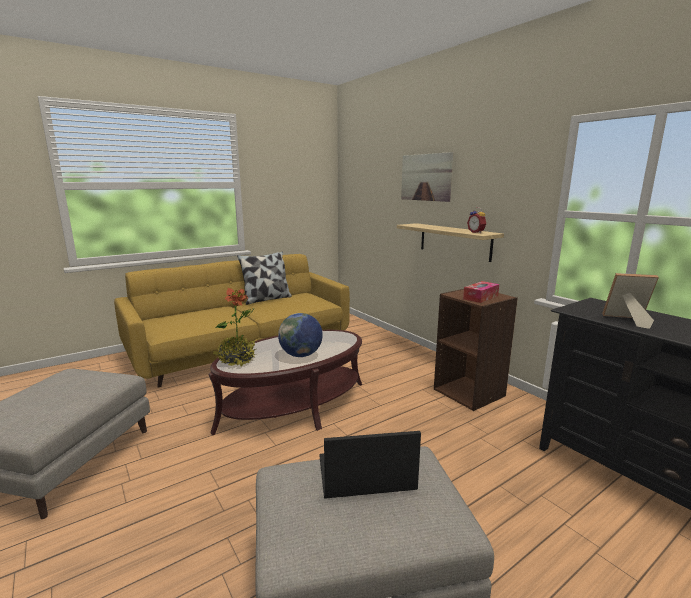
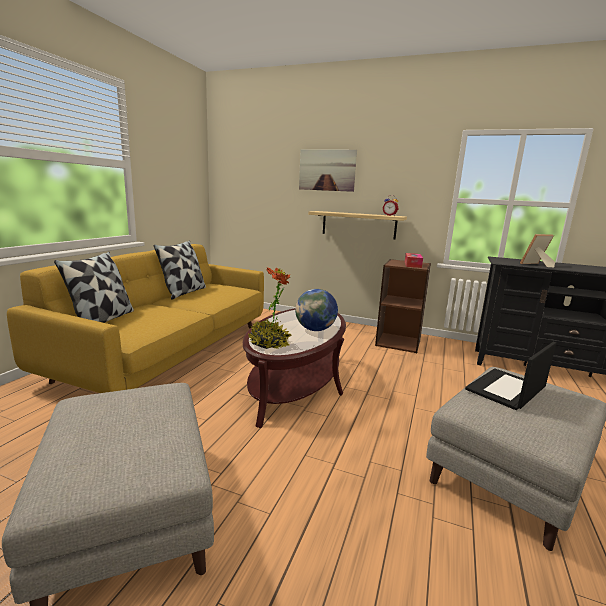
camera: 35 degrees left, 0 degrees up
none -> pillow [54,252,134,323]

